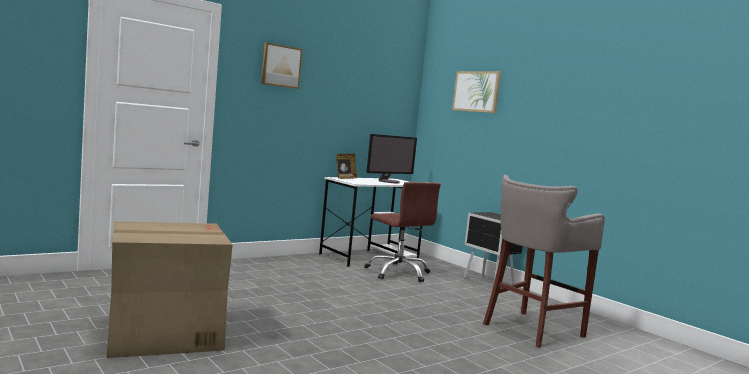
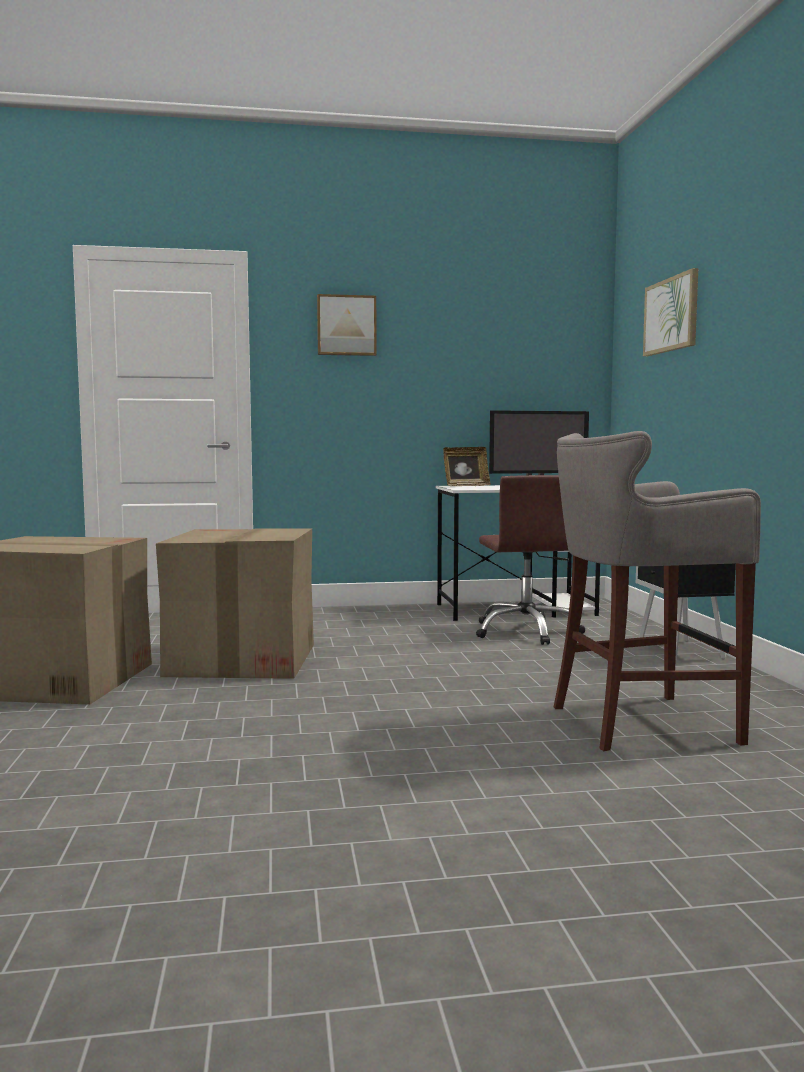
camera: 30 degrees right, 0 degrees up
none -> cardboard box [156,528,314,679]

